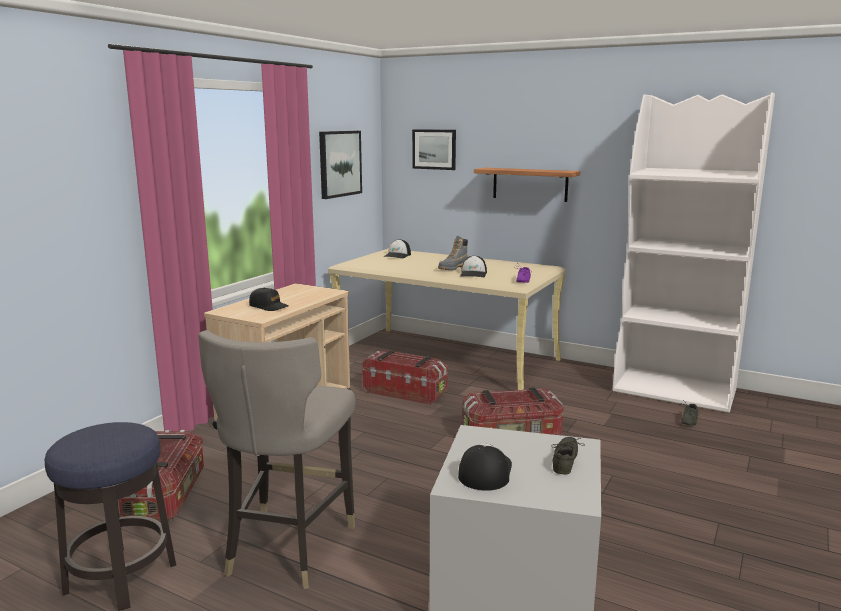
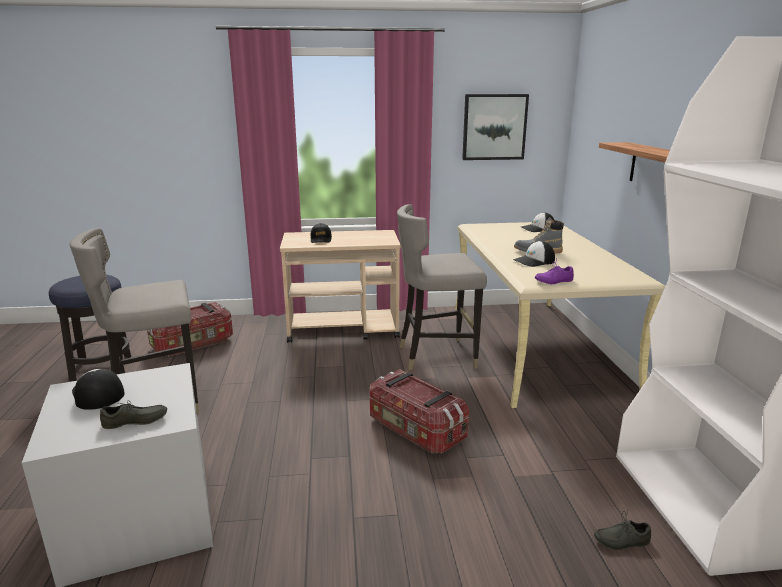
camera: 55 degrees right, 5 degrees up
storage box [362,351,448,405] -> grey stool [397,204,487,370]
picture [412,129,456,170] -> none
cap [458,444,512,491] -> cap turned 105 degrees counterclockwise [72,369,125,410]

